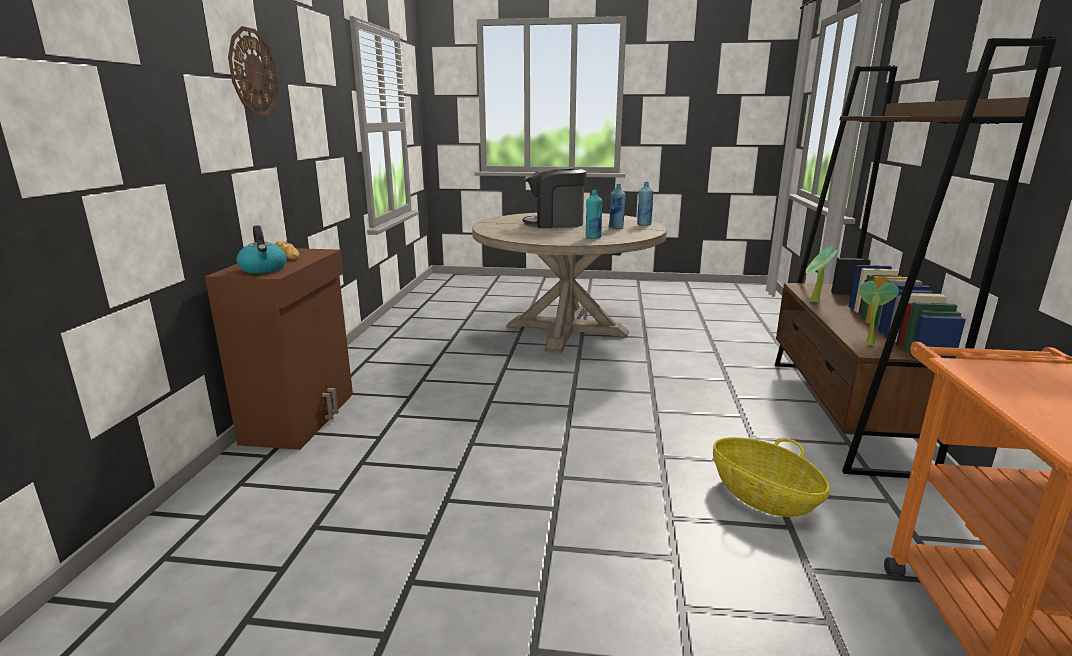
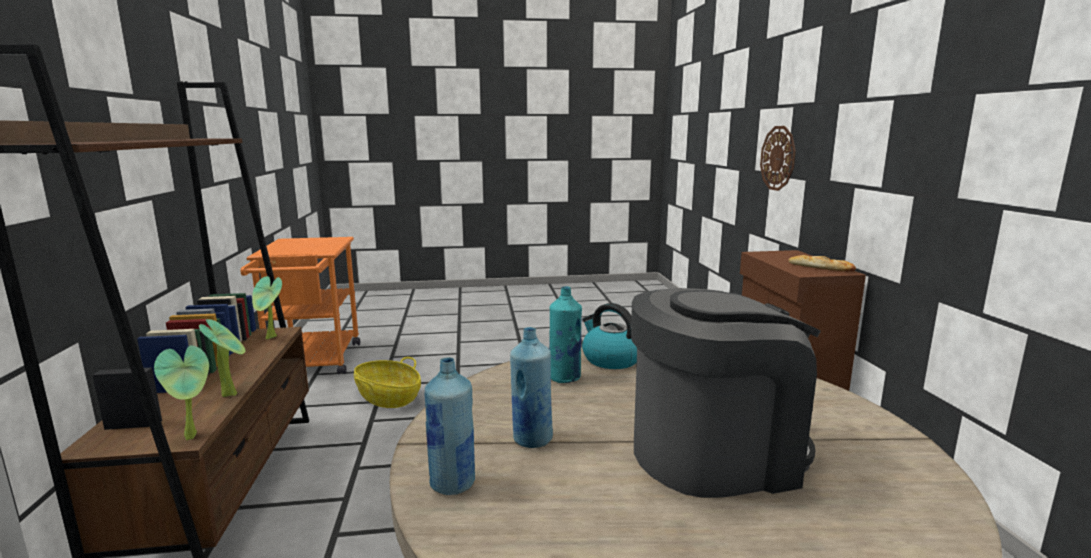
camera: 165 degrees right, 5 degrees down
wall clock [228,26,279,115] -> wall clock moved to [760,126,796,191]
kettle [237,225,287,274] -> kettle moved to [582,303,637,369]
none -> potted plant [154,345,209,440]

